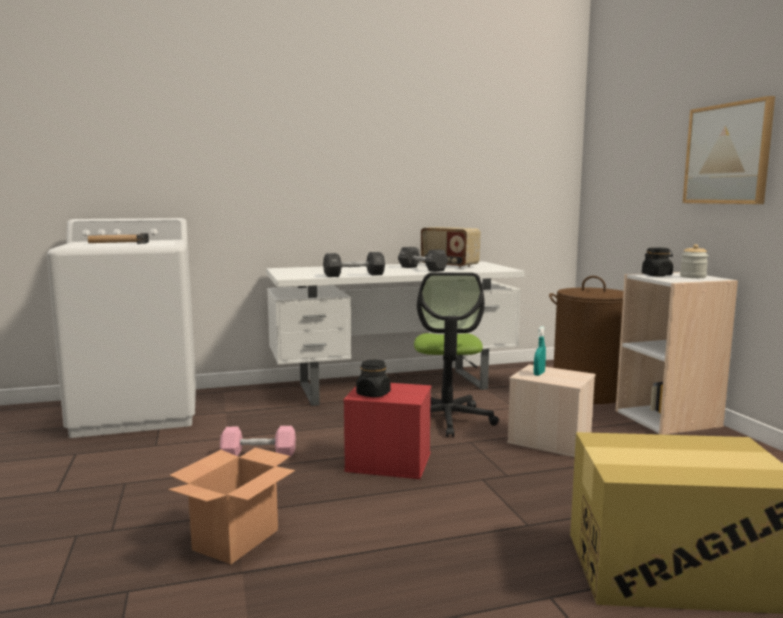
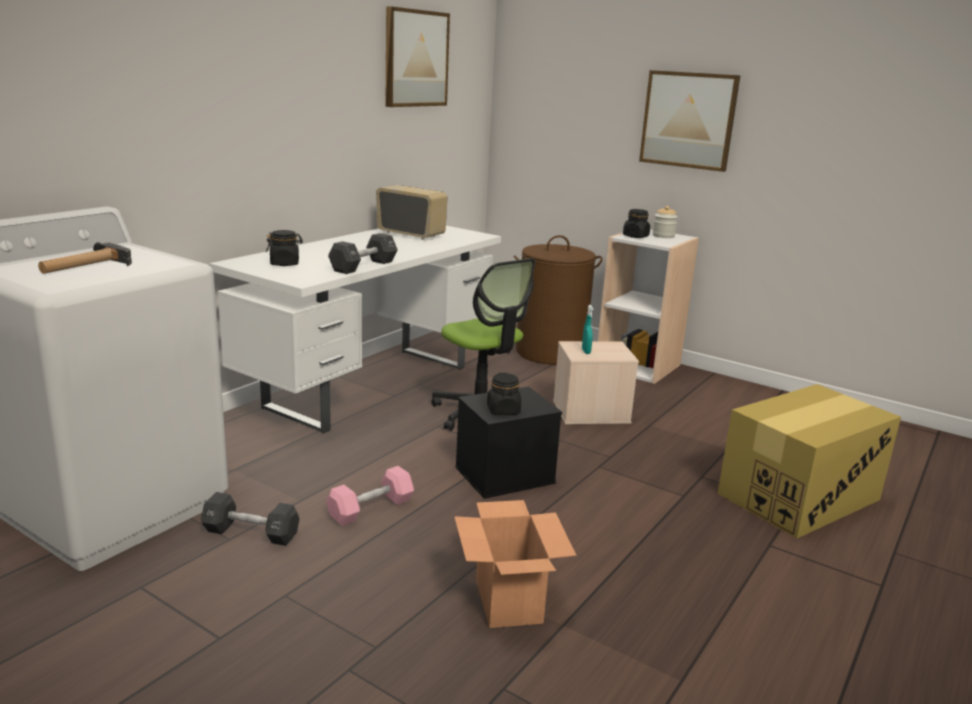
camera: 40 degrees left, 10 degrees up
red storage box [343,383,431,479] -> black storage box [455,387,562,499]
black dumbbell [398,247,448,272] -> black dumbbell moved to [201,492,299,546]
radio [421,227,481,268] -> radio turned 150 degrees counterclockwise [376,185,447,240]
none -> black jar [266,230,303,266]
none -> picture [385,6,450,107]

